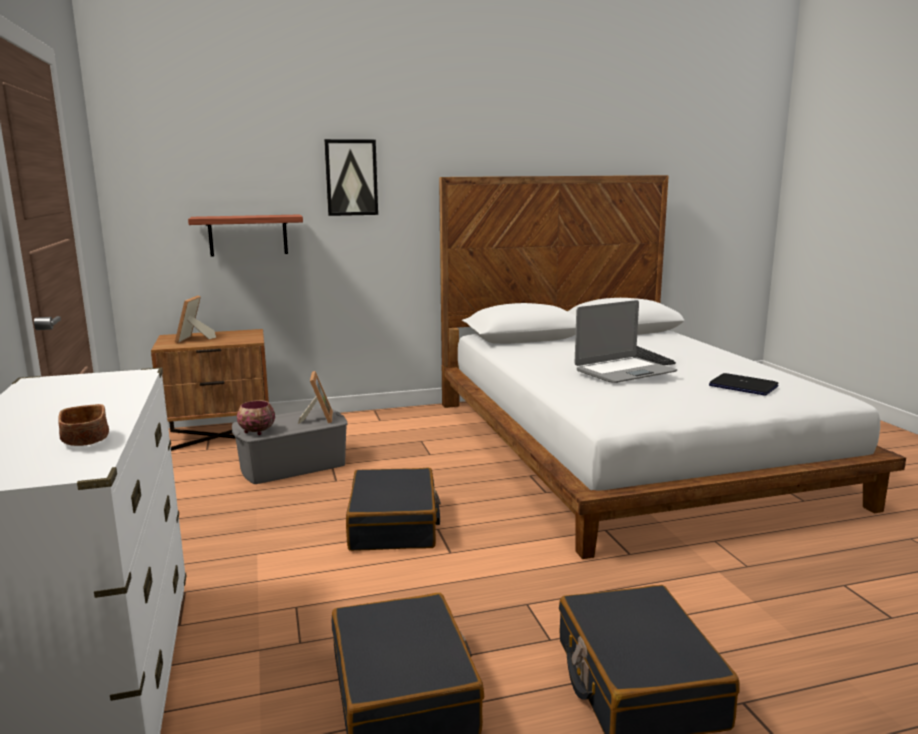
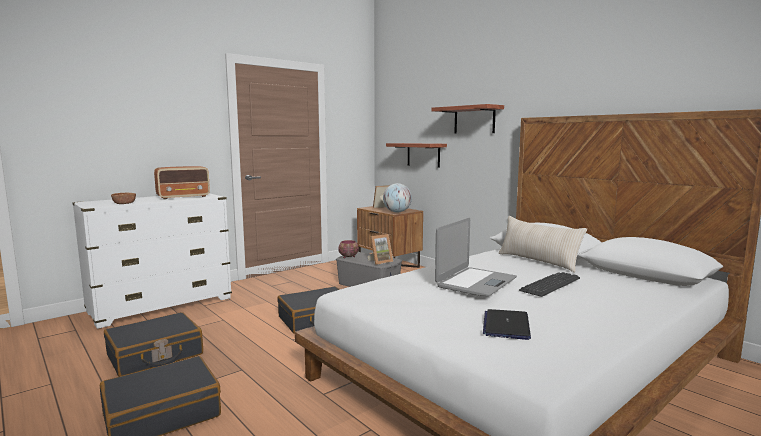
camera: 65 degrees right, 5 degrees down
picture [324,139,378,216] -> shelf [432,104,504,134]
laptop [575,300,677,383] -> laptop turned 90 degrees counterclockwise [435,218,517,296]
none -> radio [154,166,210,199]
none -> globe [383,183,412,212]
none -> beige pillow [499,216,587,273]

